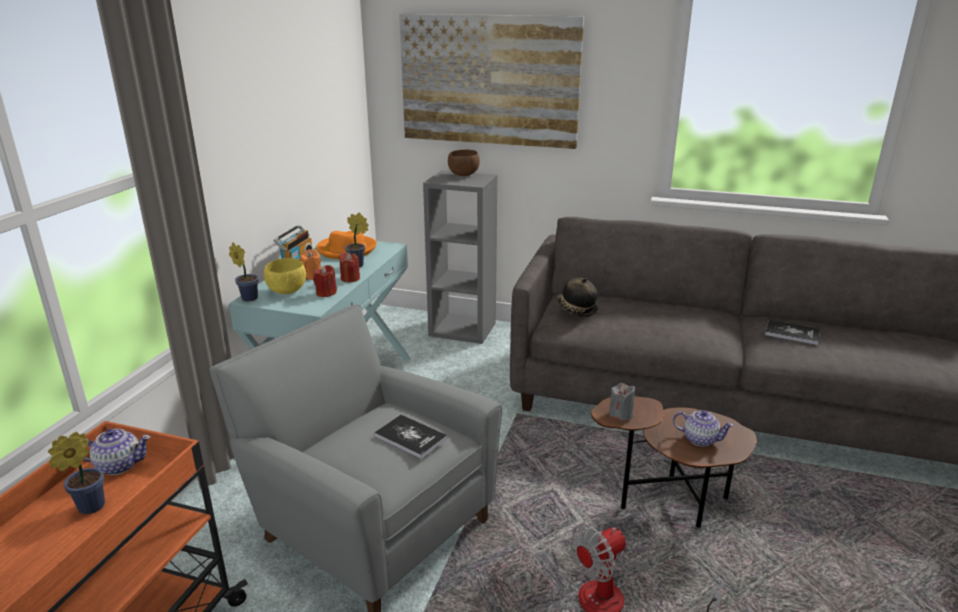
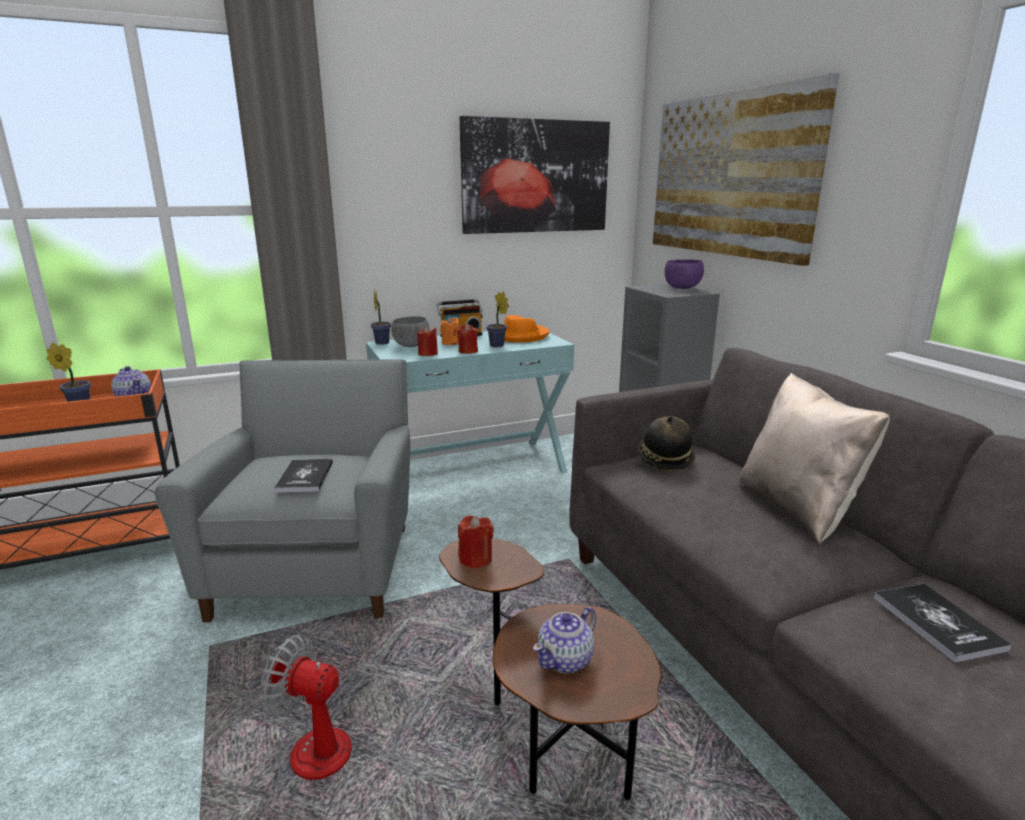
camera: 50 degrees right, 5 degrees down
yellow bowl [264,258,306,294] -> grey bowl [391,316,430,347]
brown bowl [448,150,480,176] -> purple bowl [664,259,704,289]
grey candle [609,383,635,421] -> red candle [458,516,494,569]
teapot [673,410,734,446] -> teapot turned 60 degrees clockwise [533,607,596,674]
none -> picture [460,116,610,234]
none -> beige pillow [740,373,890,544]

